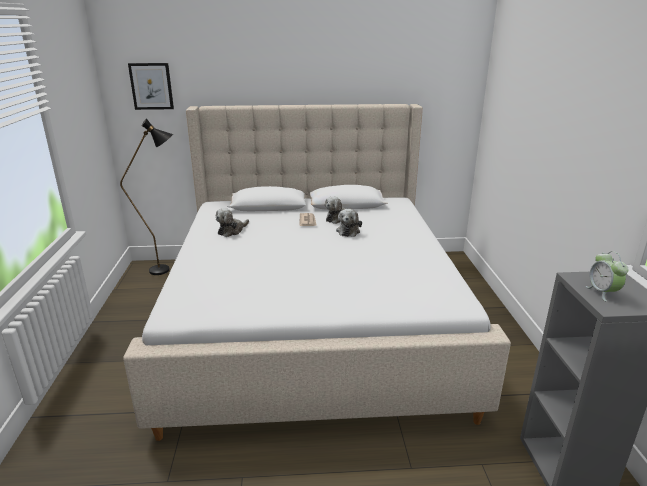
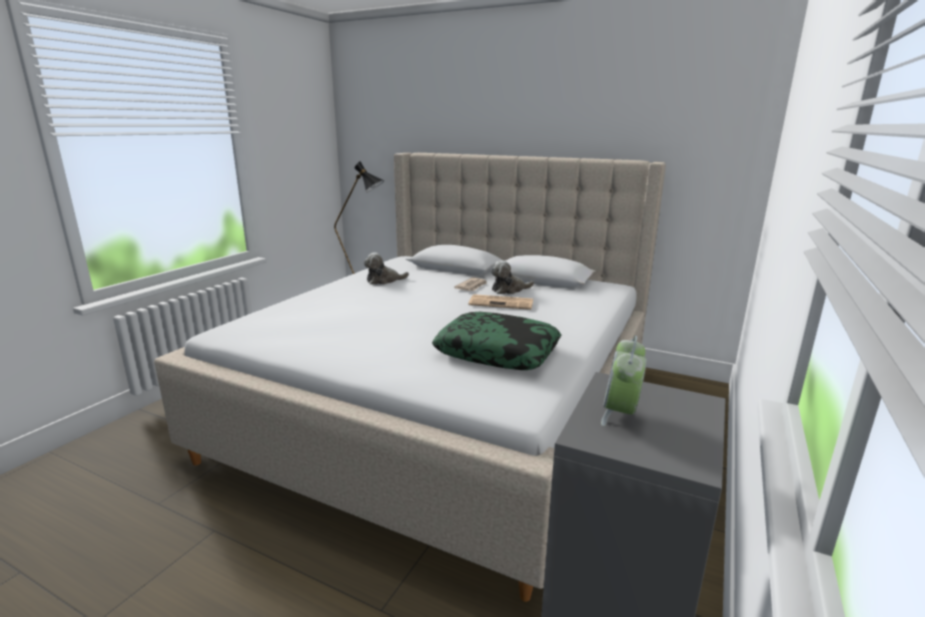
camera: 30 degrees right, 5 degrees down
picture [128,63,174,110] -> none
plush toy [336,209,362,237] -> newspaper [468,294,533,310]
none -> pillow [432,312,561,370]

